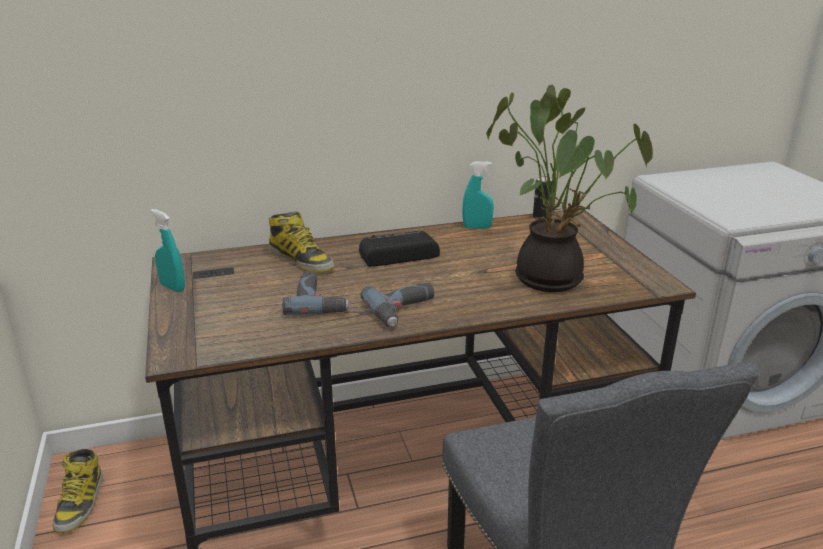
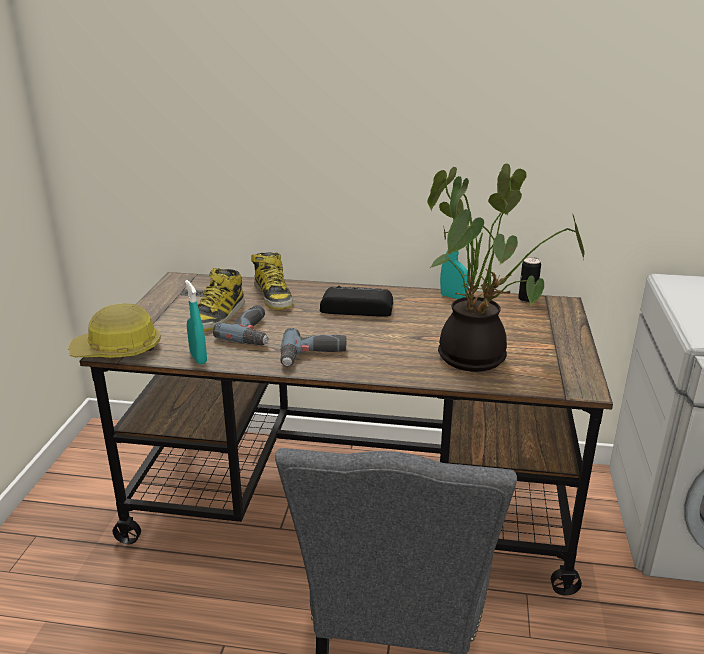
camera: 25 degrees right, 0 degrees up
boot [53,449,103,533] -> boot moved to [198,268,245,331]
turquoise spray bottle [151,209,185,292] -> turquoise spray bottle moved to [185,280,207,364]
none -> hard hat [68,303,161,358]

